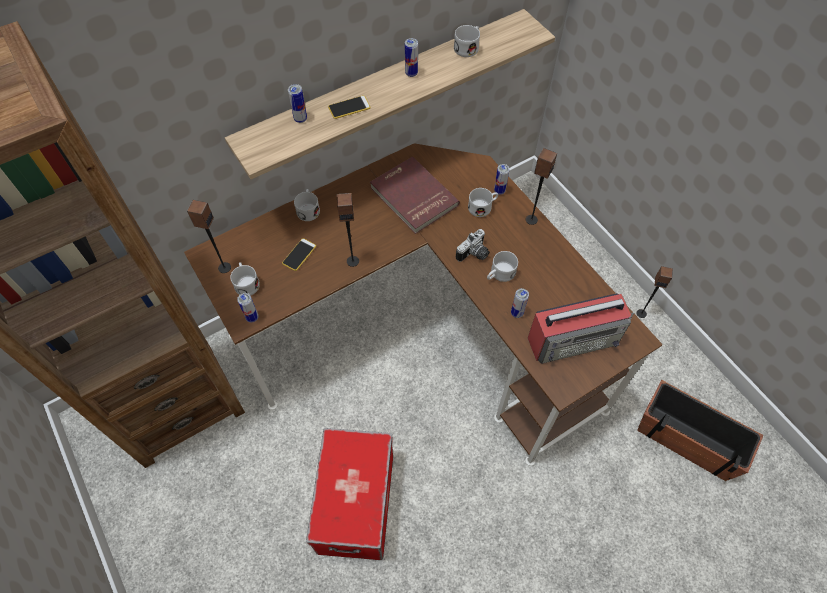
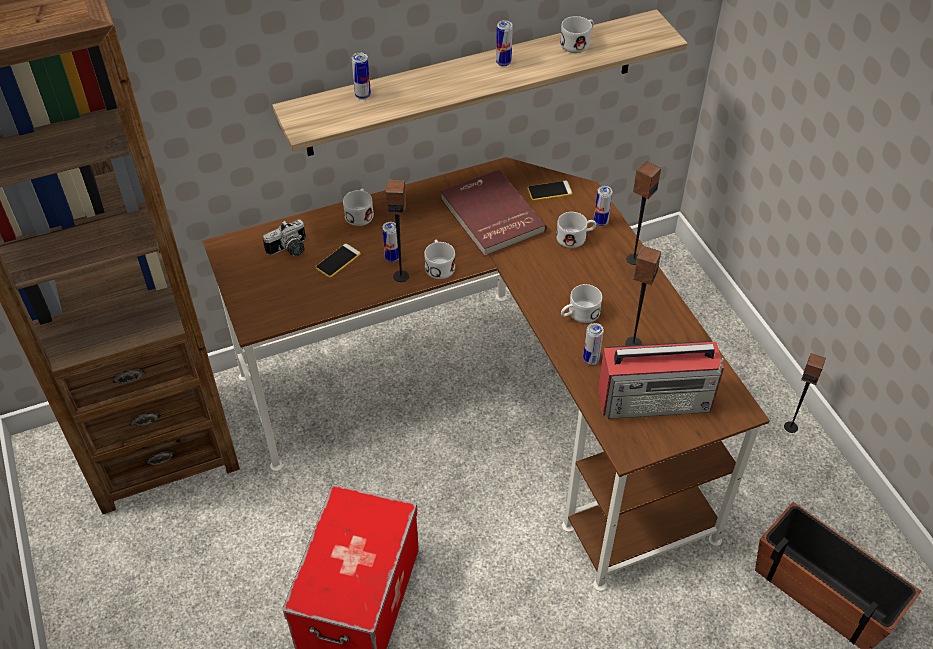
camera: 10 degrees right, 10 degrees down
speaker [187,200,231,273] -> speaker moved to [625,246,661,346]
white mug [230,262,260,296] -> white mug moved to [424,240,455,279]
can [237,293,258,322] -> can moved to [382,222,399,263]
phone [328,95,371,119] -> phone moved to [527,180,572,201]
camera [456,229,489,262] -> camera moved to [263,219,306,256]

